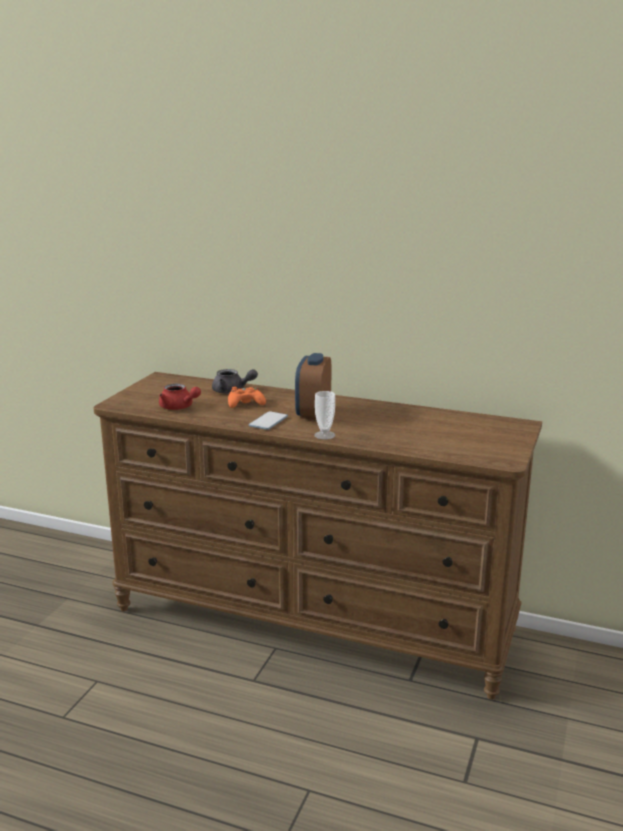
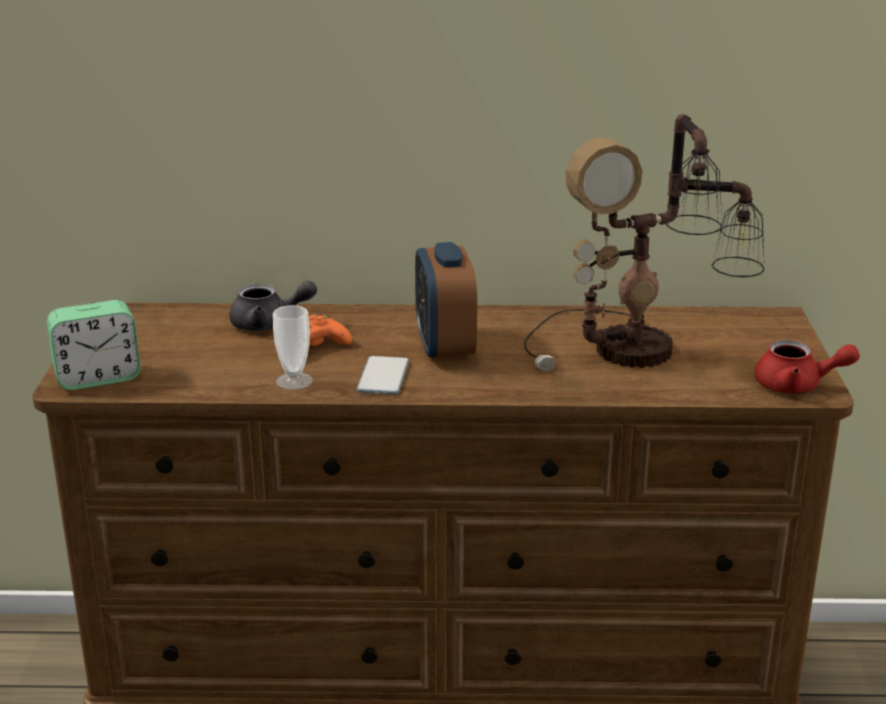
camera: 20 degrees left, 5 degrees up
red teapot [159,384,201,410] -> red teapot moved to [755,340,860,393]
cup [314,391,335,439] -> cup moved to [273,305,313,390]
none -> alarm clock [47,300,141,390]
none -> table lamp [524,114,764,371]

